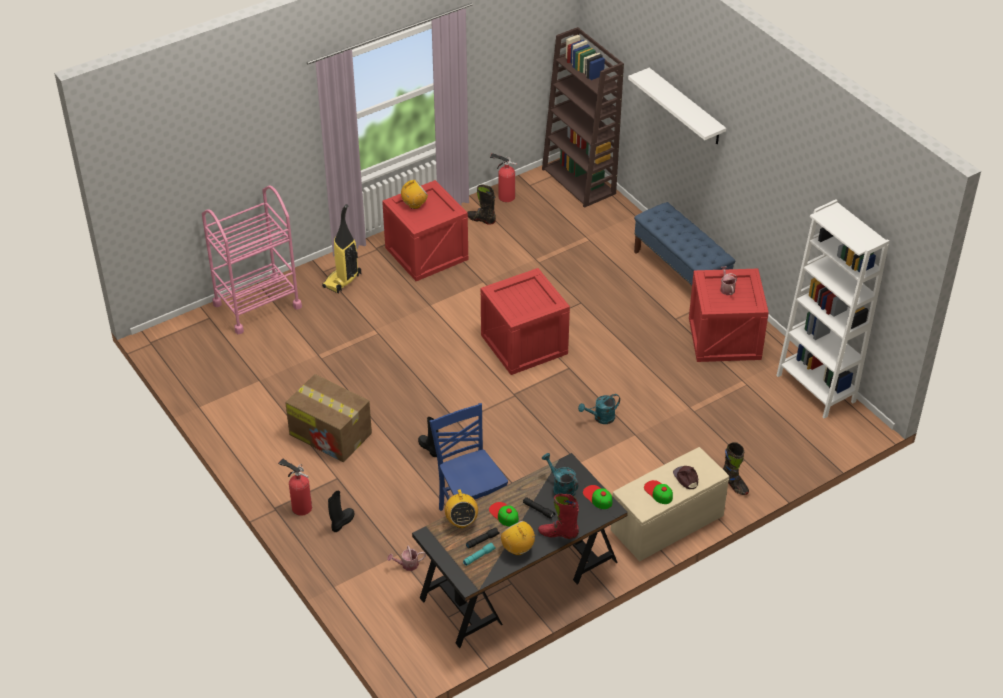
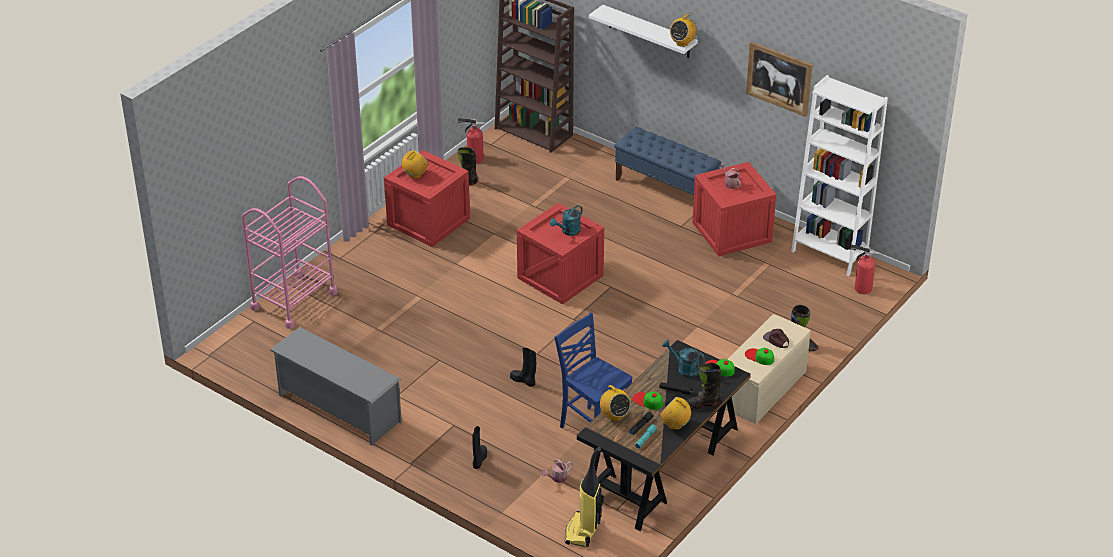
camera: 20 degrees left, 5 degrees down
fire extinguisher [278,458,312,516] -> fire extinguisher moved to [850,245,879,294]
cardboard box [285,374,372,462] -> none
vacuum cleaner [322,204,361,293] -> vacuum cleaner moved to [565,447,604,547]
red boot [538,493,579,539] -> black boot [686,363,721,409]
turquoise watering can [578,394,620,424] -> turquoise watering can moved to [550,205,583,236]
none -> grey shoe rack [270,327,402,446]
none -> radio [670,15,696,47]
none -> picture [746,42,813,117]

